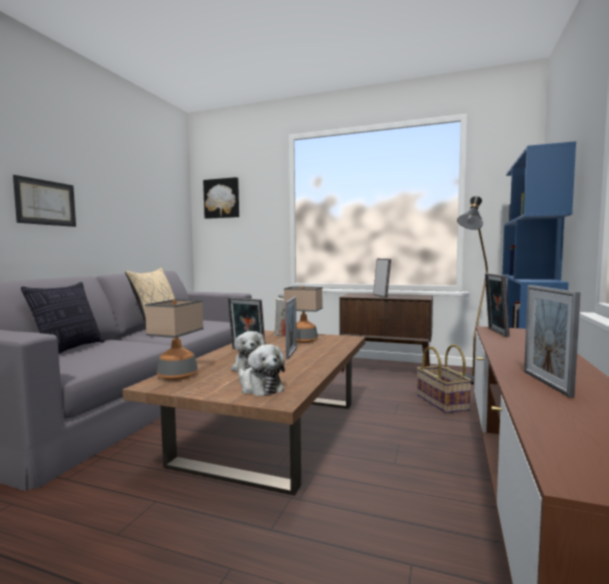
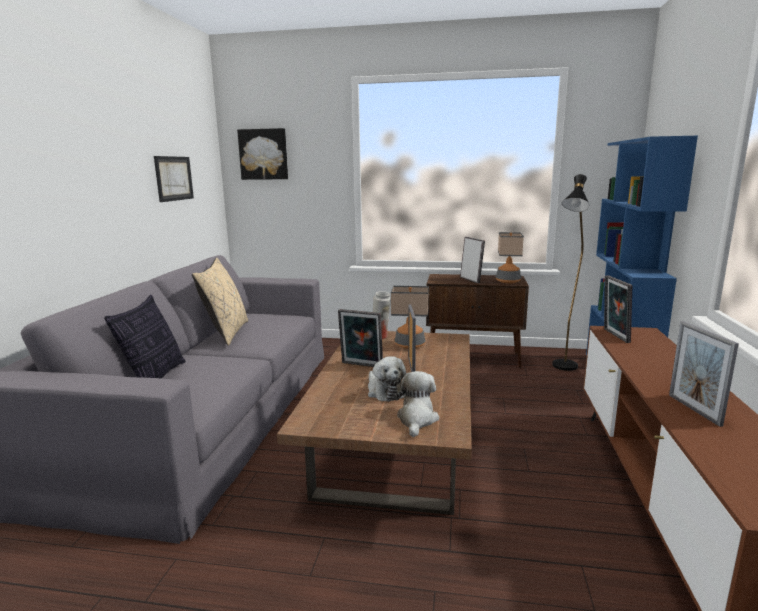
camera: 10 degrees left, 10 degrees up
picture [13,175,76,227] -> picture moved to [154,156,194,202]
table lamp [145,299,204,380] -> table lamp moved to [496,232,524,283]
plush toy [238,344,285,396] -> plush toy turned 120 degrees counterclockwise [394,371,439,437]
basket [417,345,472,414] -> none

